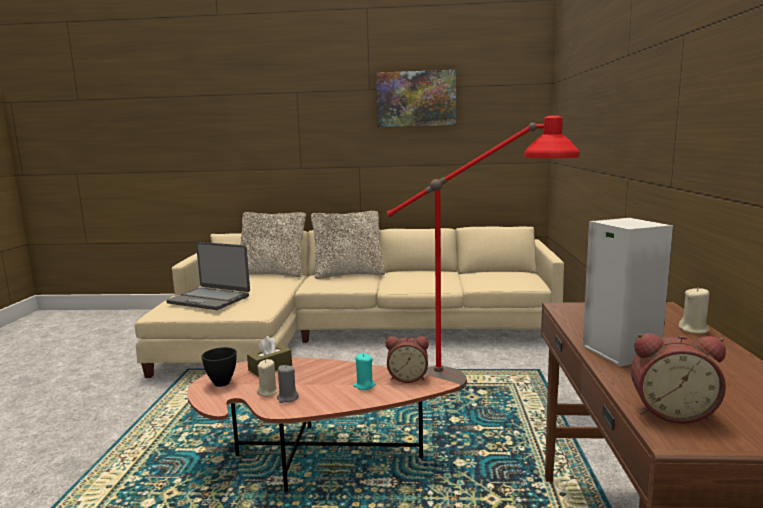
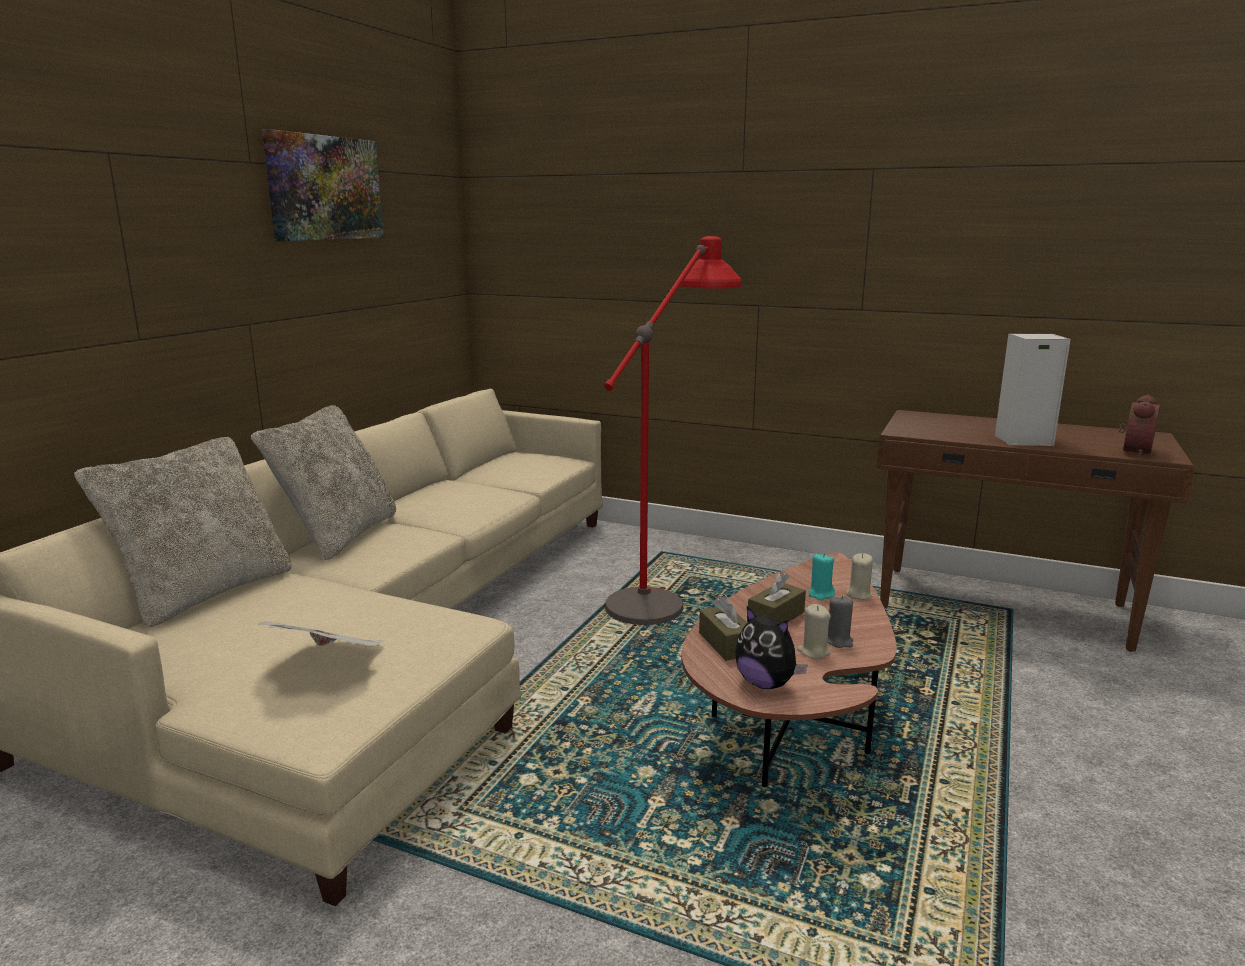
camera: 70 degrees left, 5 degrees up
laptop [166,242,250,310] -> newspaper [258,622,384,647]
black bowl [201,347,237,387] -> plush toy [735,607,808,689]
alarm clock [386,336,429,383] -> none
beige candle [678,287,710,334] -> beige candle moved to [846,553,873,600]
none -> brown tissue box [747,572,806,623]

